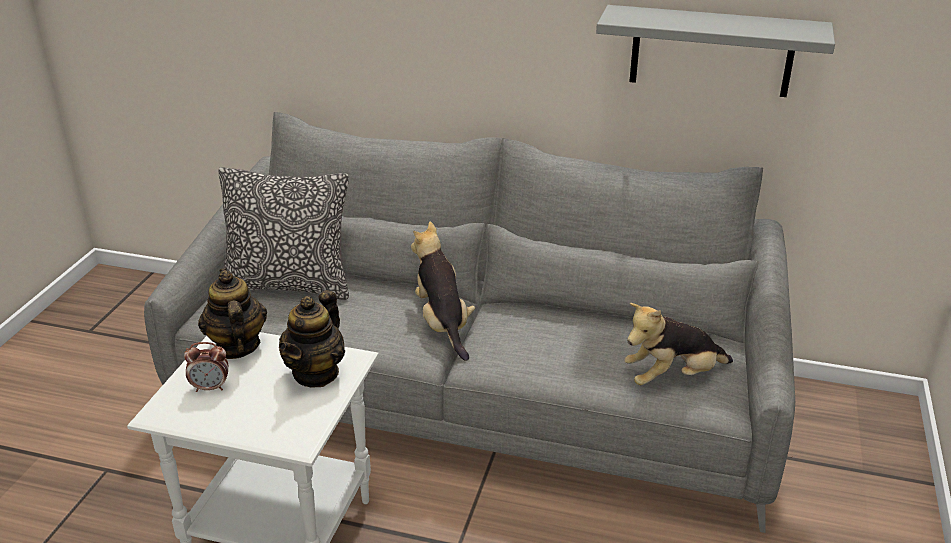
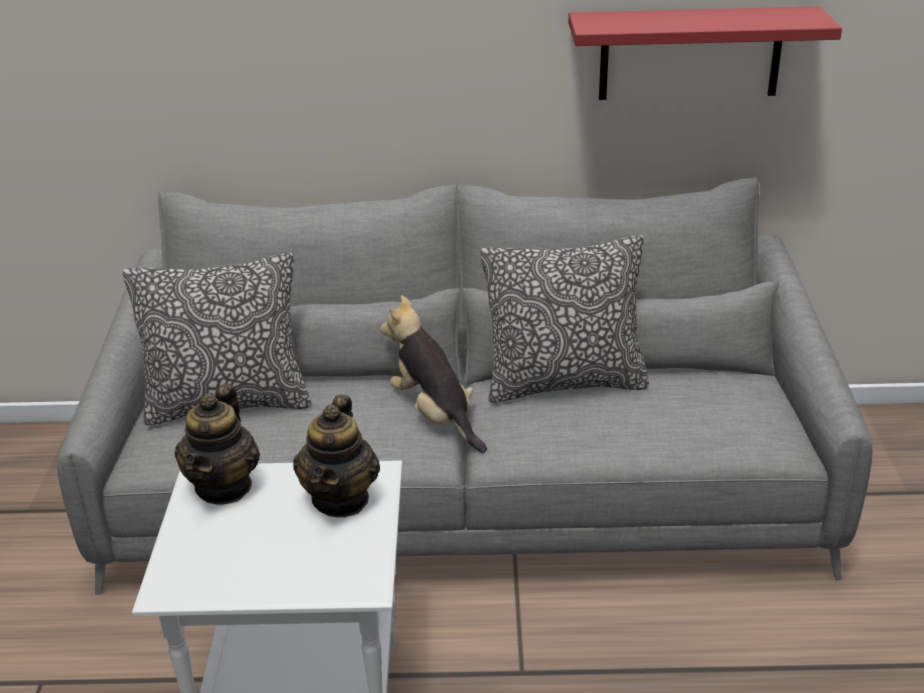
camera: 15 degrees left, 0 degrees up
alarm clock [184,342,228,392] -> none
teapot [198,269,267,359] -> teapot turned 135 degrees counterclockwise [175,384,260,504]
grey shelf [596,5,835,97] -> red shelf [568,6,842,100]
plush toy [624,303,733,385] -> none
none -> pillow [480,235,649,403]

